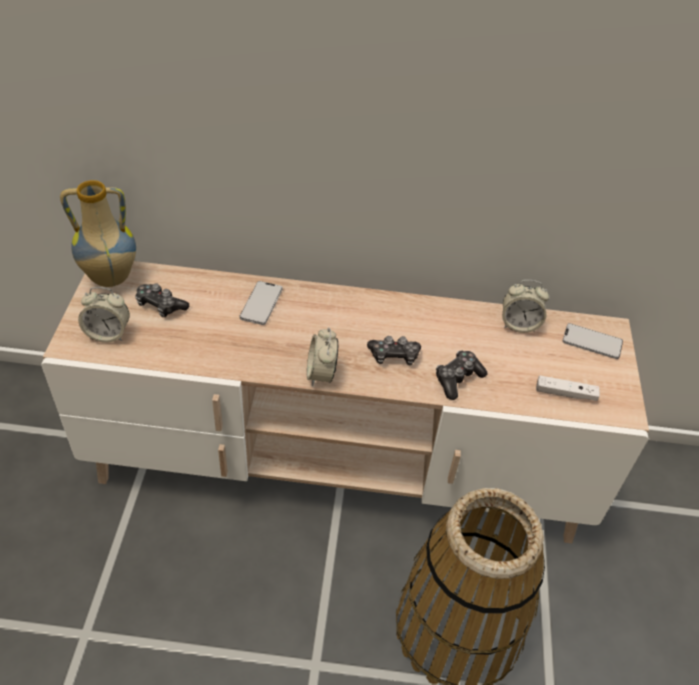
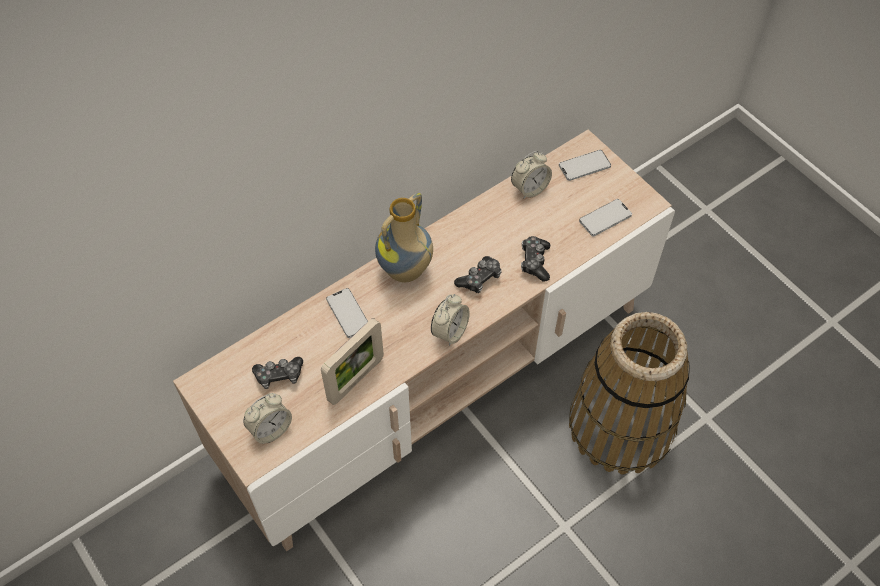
camera: 40 degrees left, 10 degrees up
vase [60,180,136,287] -> vase moved to [375,193,433,282]
alarm clock [307,327,338,386] -> alarm clock turned 105 degrees counterclockwise [431,294,470,346]
white game controller [536,375,600,401] -> phone [579,199,632,236]
none -> picture frame [321,318,384,405]

